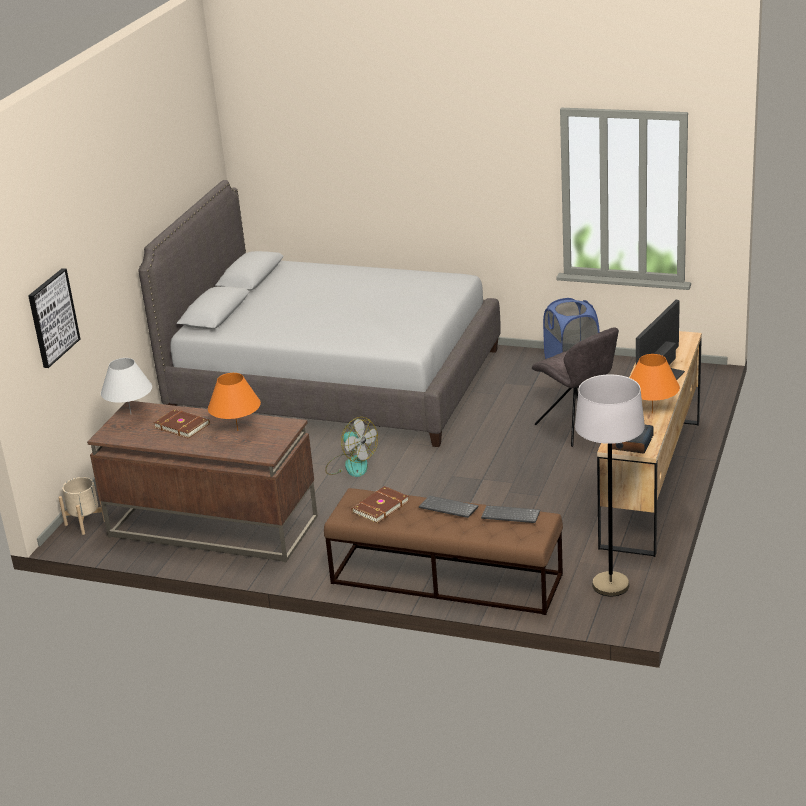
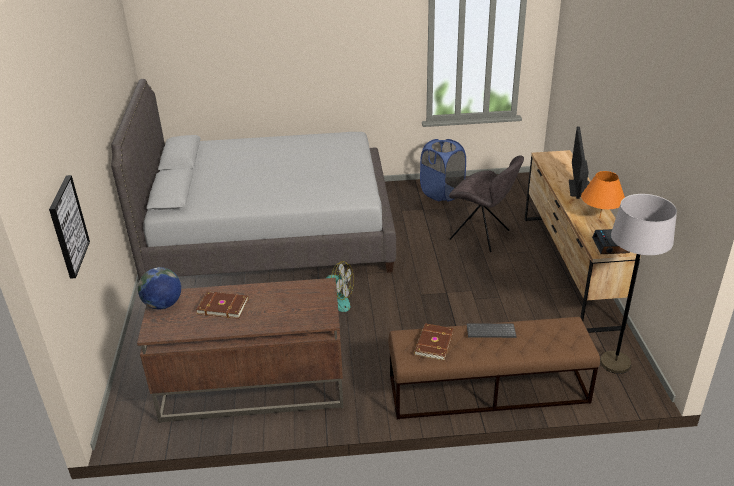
camera: 25 degrees left, 5 degrees up
beige planter [58,477,105,535] -> none
white table lamp [101,358,152,414] -> globe [138,267,181,309]
orange table lamp [208,373,261,431] -> none
keyboard [481,505,540,523] -> none

